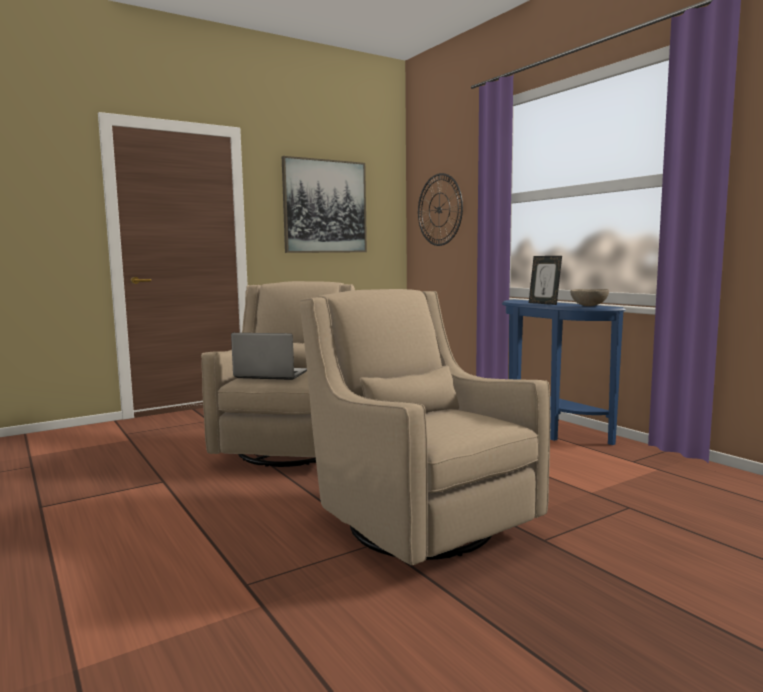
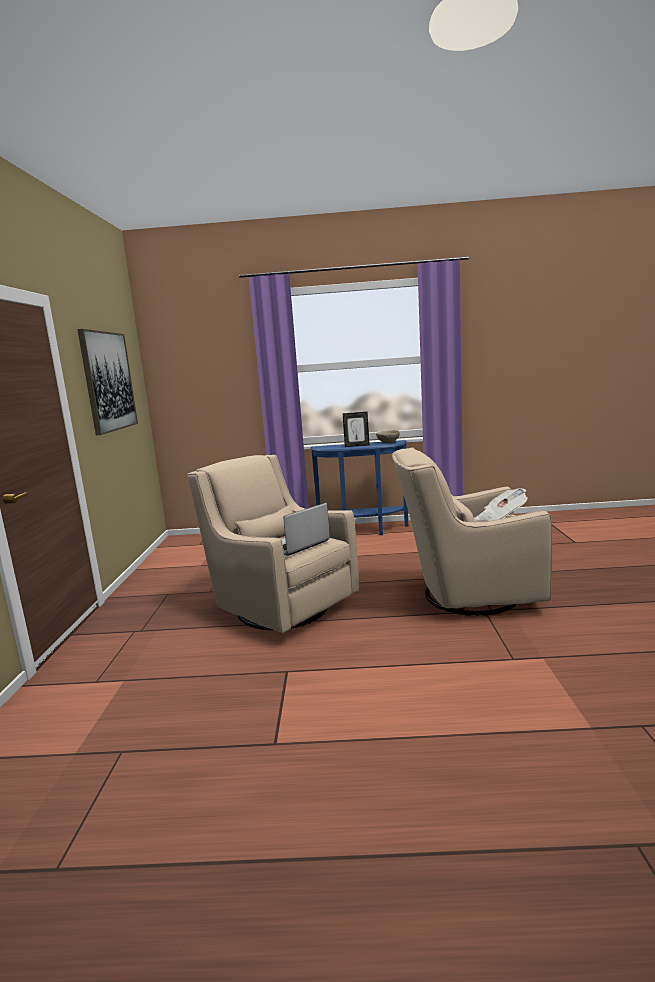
camera: 55 degrees left, 5 degrees up
wall clock [418,173,463,246] -> none
none -> newspaper [476,488,527,521]

